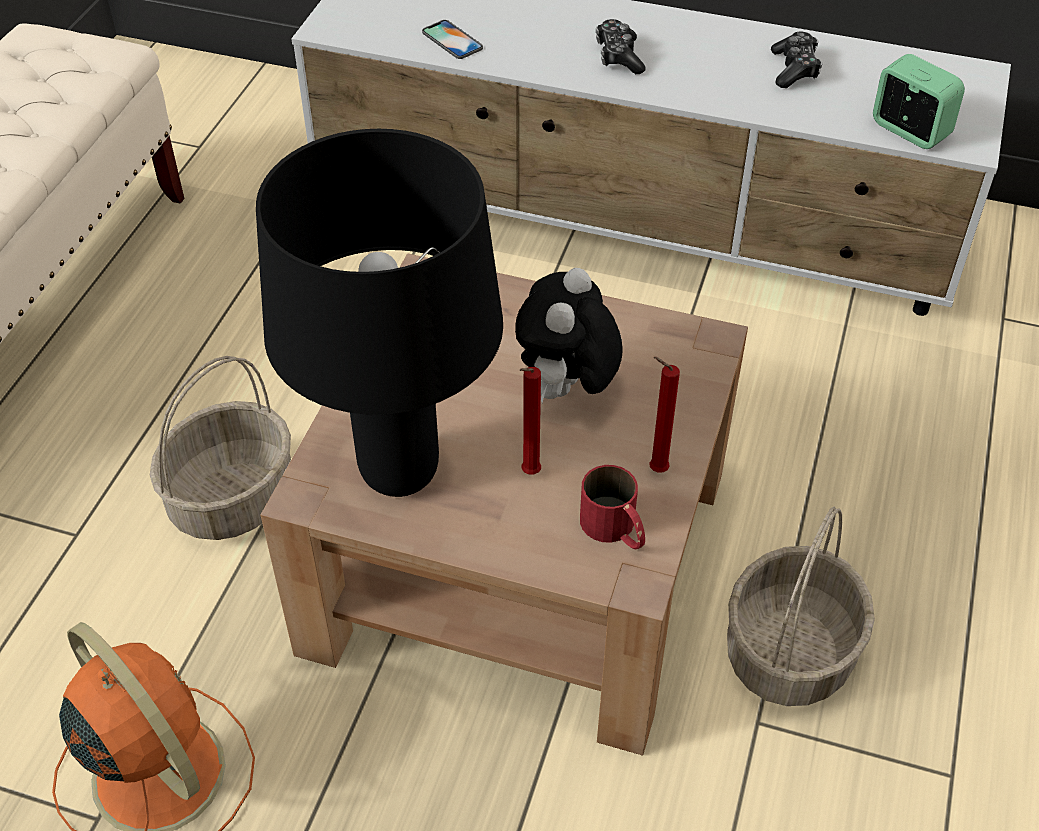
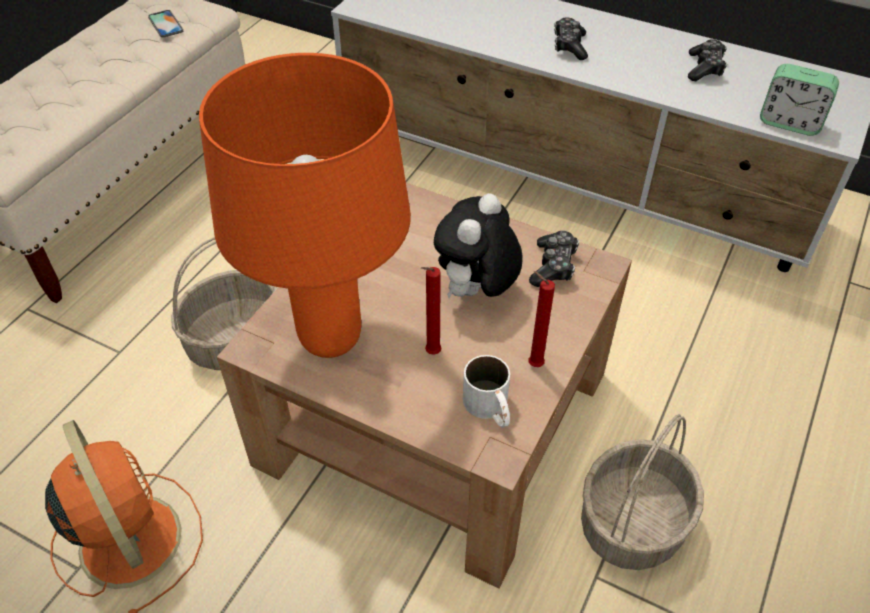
camera: 10 degrees right, 0 degrees up
black table lamp [256,129,503,497] -> orange table lamp [199,53,411,358]
phone [422,20,483,59] -> phone moved to [148,10,183,37]
red mug [580,465,645,549] -> white mug [463,355,510,428]
alarm clock [873,54,965,149] -> alarm clock turned 150 degrees clockwise [760,64,839,136]
none -> game controller [529,231,579,287]

